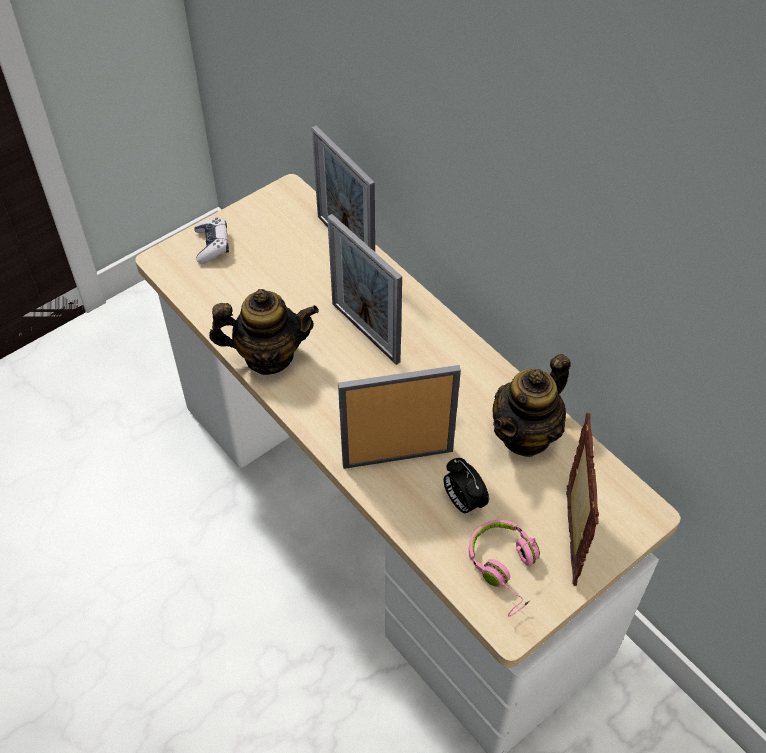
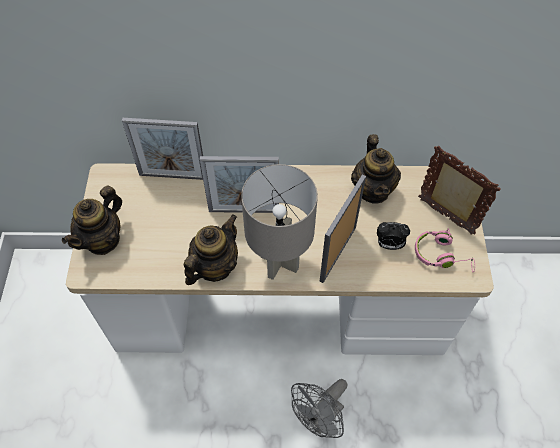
camera: 50 degrees left, 5 degrees up
game controller [194,218,229,263] -> teapot [62,185,122,255]
none -> grey table lamp [241,164,318,280]
none -> grey fan [291,379,348,438]

